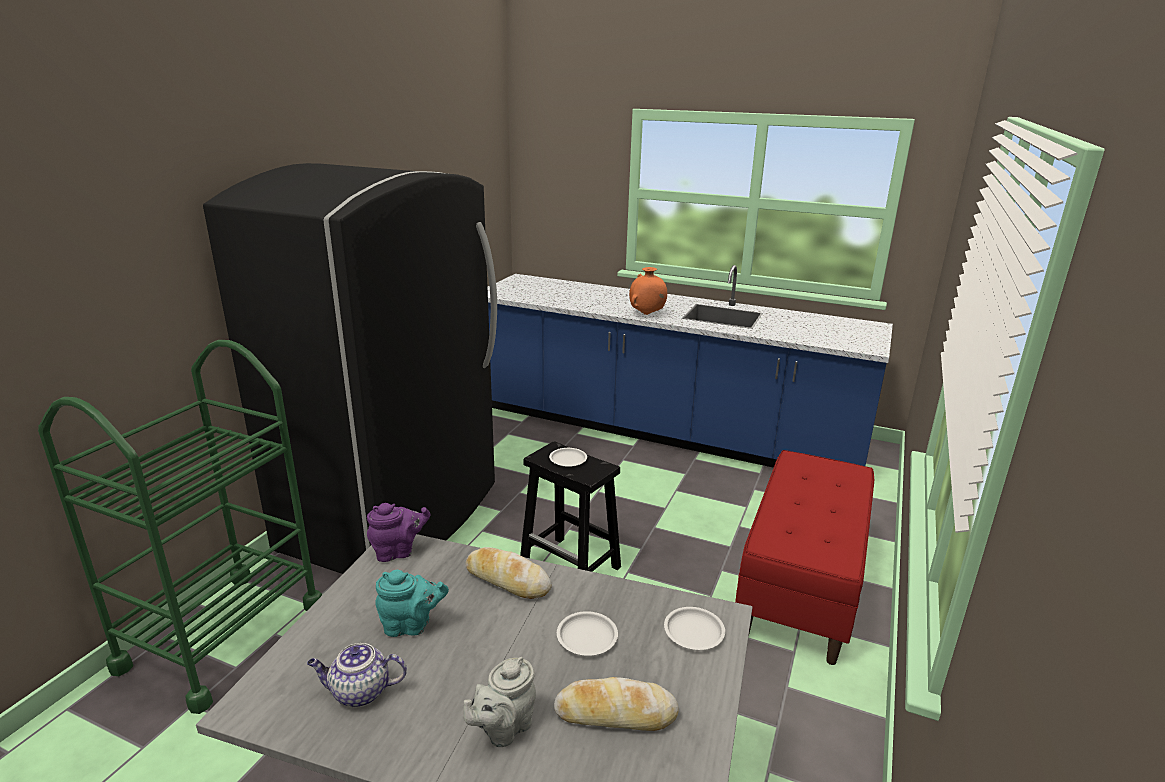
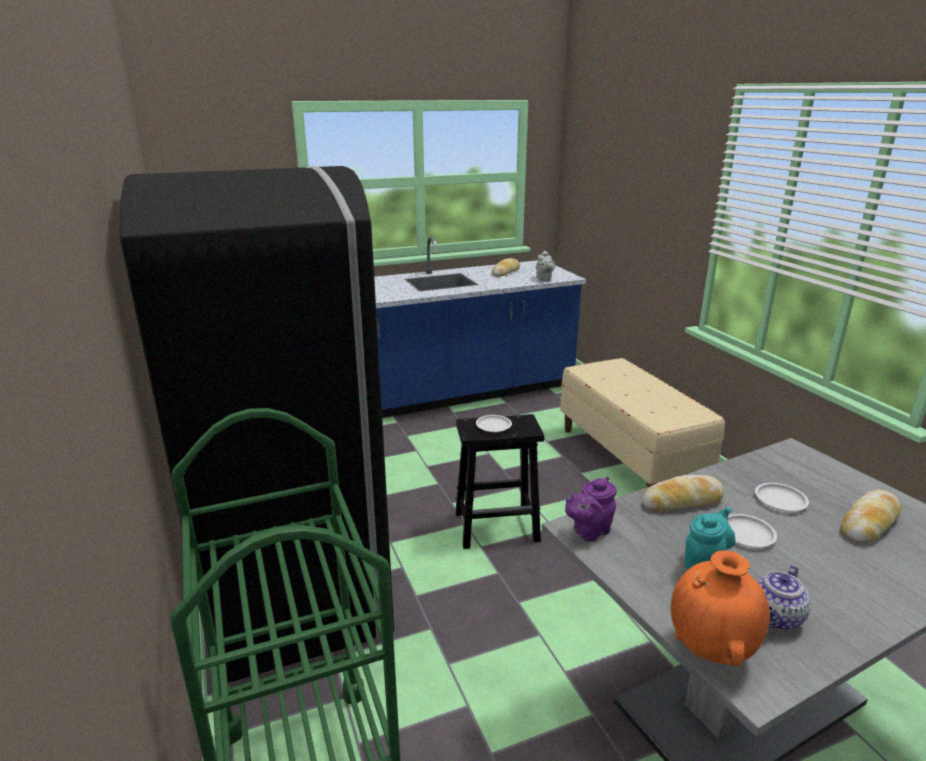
camera: 45 degrees left, 0 degrees up
purple teapot [367,503,430,562] -> purple teapot turned 150 degrees counterclockwise [565,477,617,541]
grey teapot [463,657,536,747] -> grey teapot moved to [536,251,555,281]
orange vase [629,267,667,315] -> orange vase moved to [671,550,770,666]
white plate [664,607,725,650] -> white plate moved to [728,514,777,547]
red bench [735,450,874,665] -> beige bench [560,358,725,487]
none -> bread [492,258,520,277]

